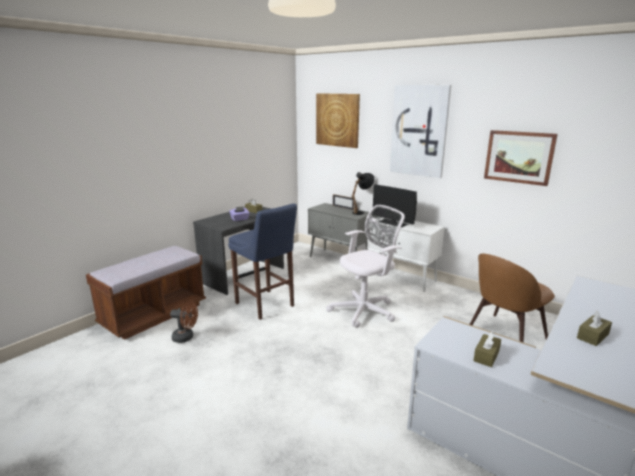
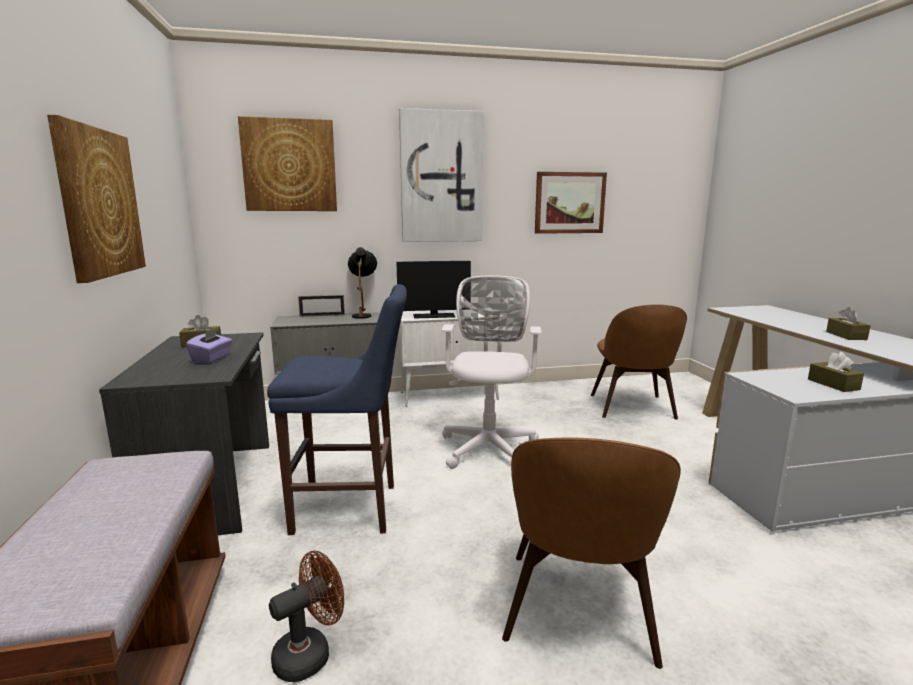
camera: 50 degrees left, 5 degrees down
none -> picture [47,115,146,283]
none -> brown chair [502,438,681,669]

